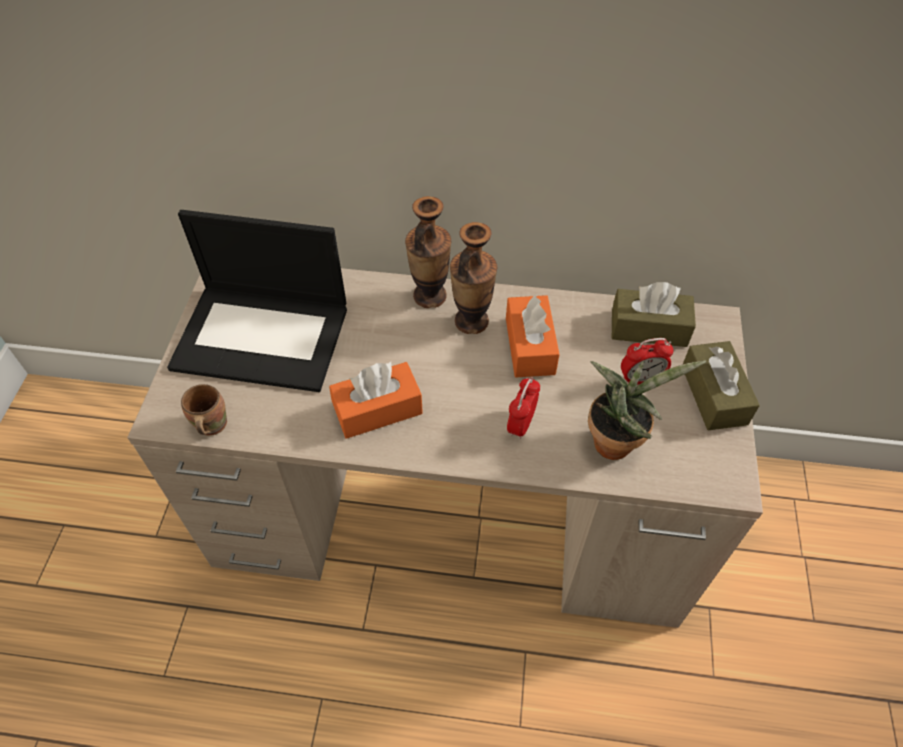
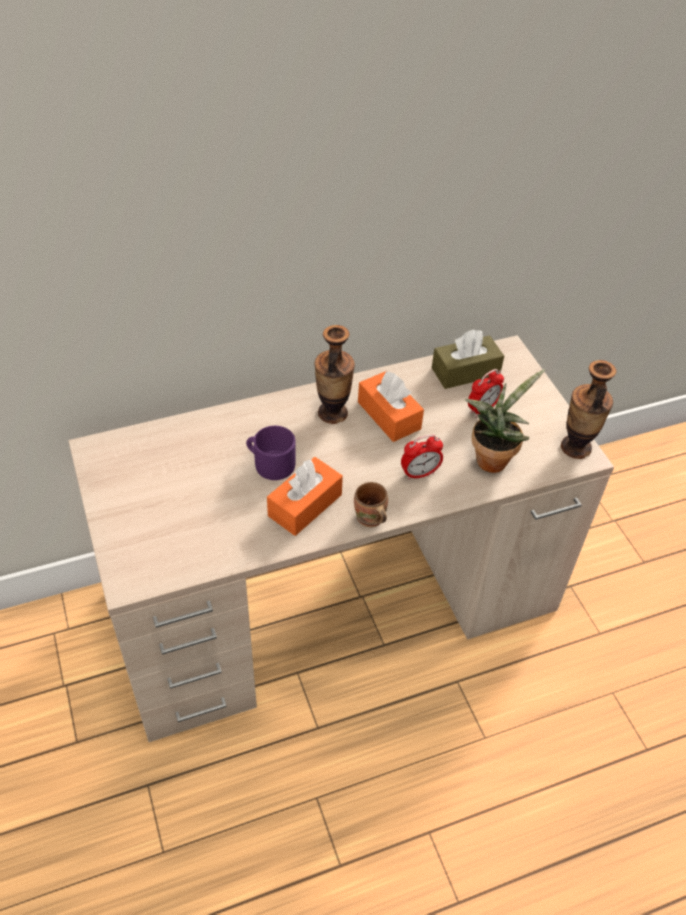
camera: 30 degrees left, 5 degrees down
laptop [167,210,347,392] -> none
brown mug [181,384,227,436] -> brown mug moved to [354,482,388,527]
vase [405,196,451,308] -> vase moved to [561,360,617,459]
alarm clock [507,377,540,439] -> alarm clock turned 105 degrees counterclockwise [401,435,443,480]
brown tissue box [682,341,760,430] -> none
none -> purple mug [246,426,296,480]

